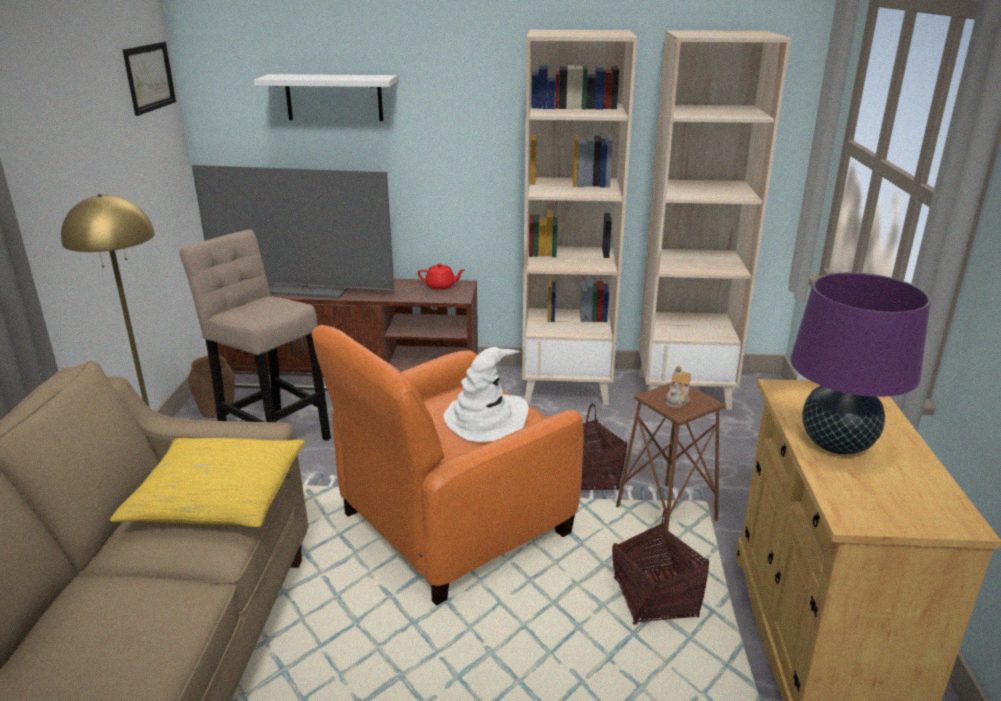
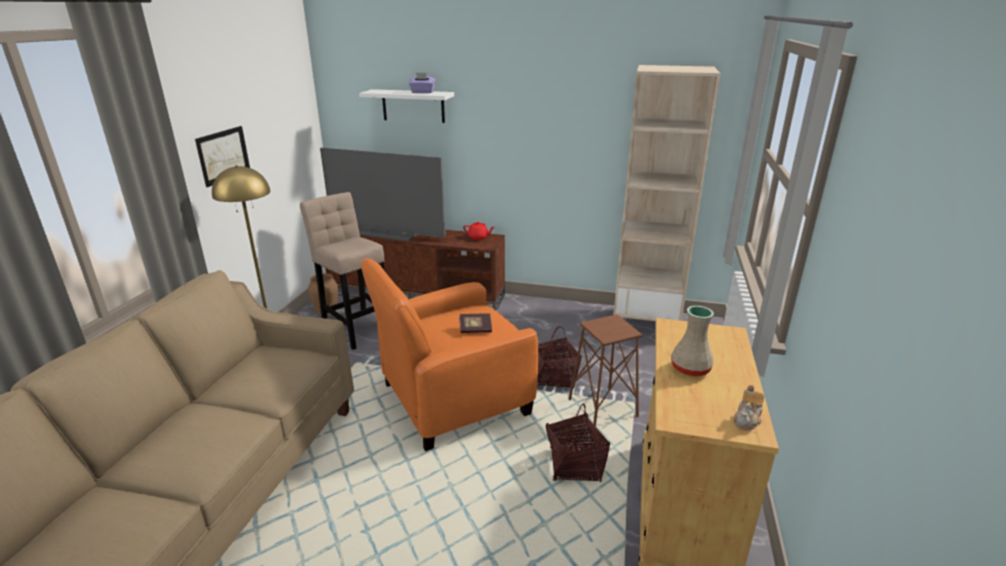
camera: 10 degrees right, 0 degrees up
yellow pillow [110,438,305,527] -> none
picture [123,42,176,116] -> picture moved to [195,126,250,187]
white hat [444,347,528,442] -> book [459,314,492,333]
beige bookcase [522,30,638,405] -> none
teapot [665,366,691,408] -> teapot moved to [734,385,765,431]
purple table lamp [790,272,931,454] -> beige vase [671,306,714,377]
none -> purple tissue box [409,73,435,93]

